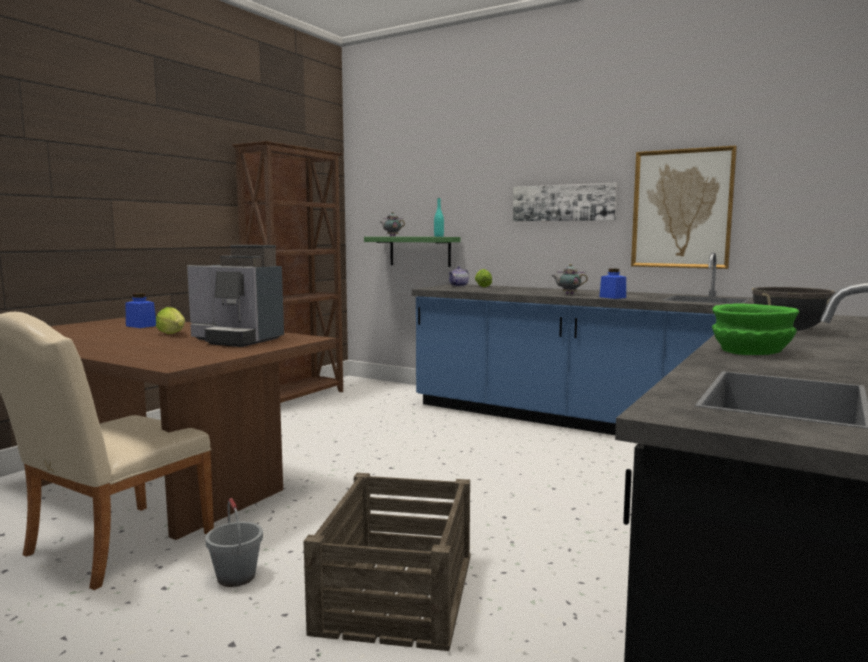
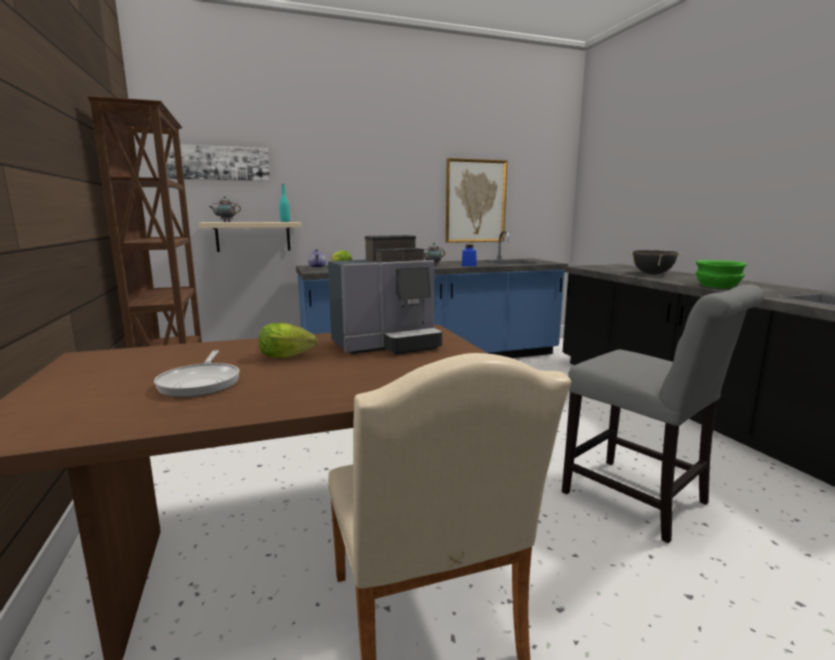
camera: 50 degrees left, 5 degrees up
blue jar [125,293,156,328] -> none
grey bucket [205,498,263,587] -> none
crate [304,473,471,651] -> grey chair [562,284,764,543]
green shelf [364,237,461,267] -> beige shelf [199,222,302,252]
picture [513,183,617,222] -> picture moved to [164,144,270,181]
none -> frying pan [154,350,240,397]

